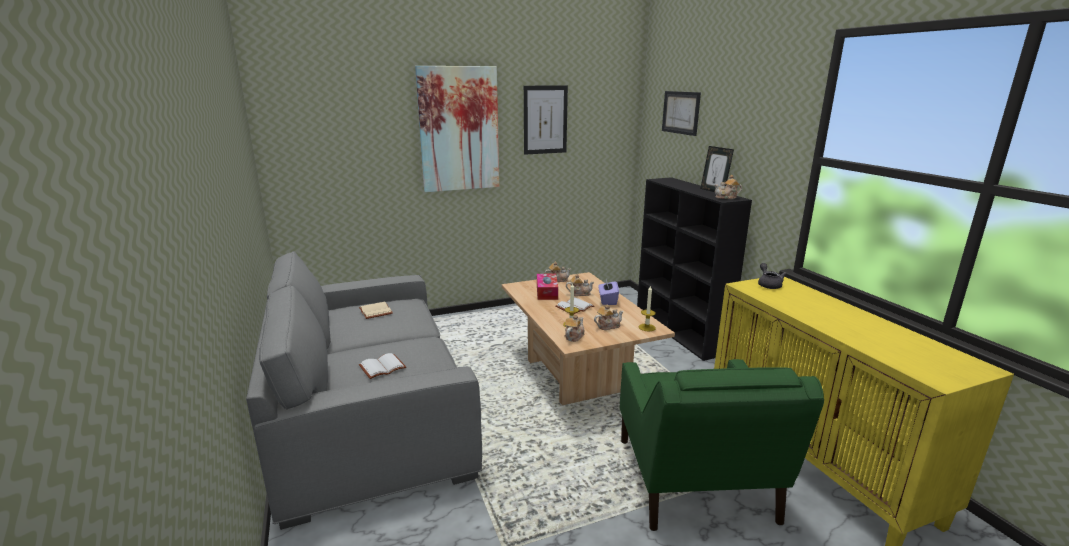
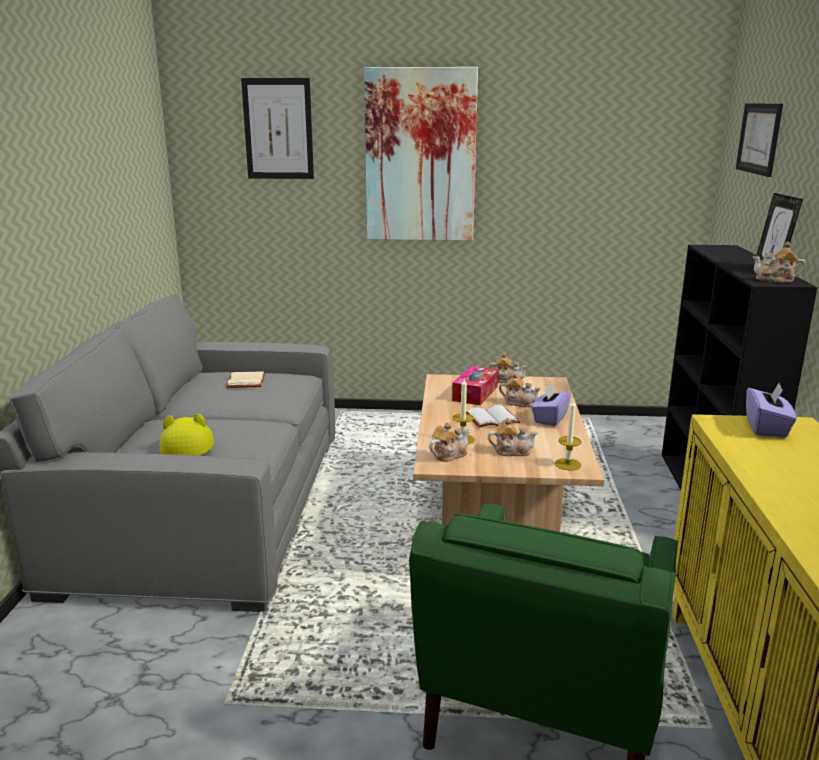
camera: 25 degrees right, 0 degrees up
white book [359,353,406,379] -> yellow hat [159,414,214,456]
picture [524,85,568,155] -> picture moved to [241,78,314,179]
grey teapot [758,263,787,289] -> purple tissue box [746,383,797,438]

